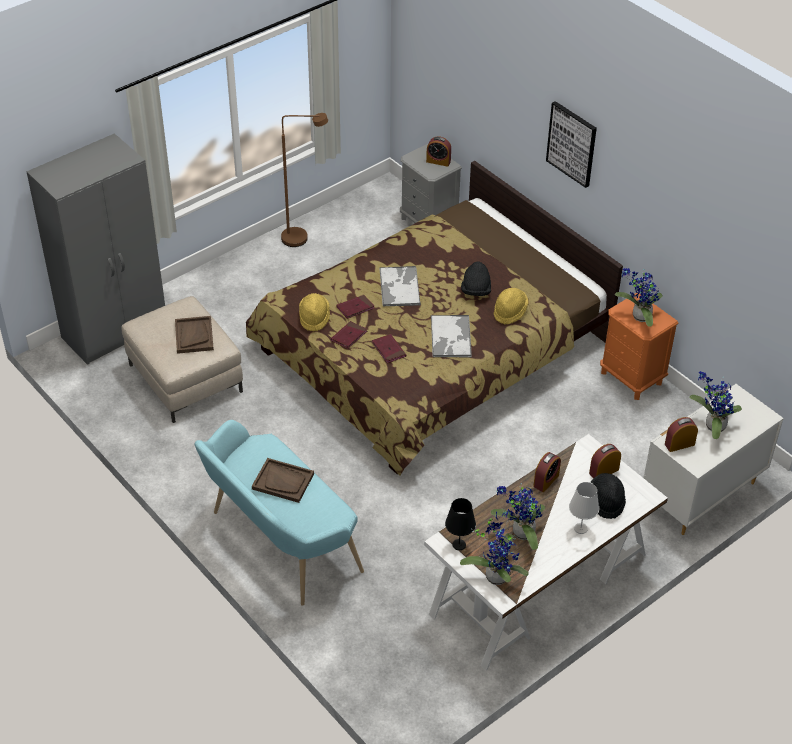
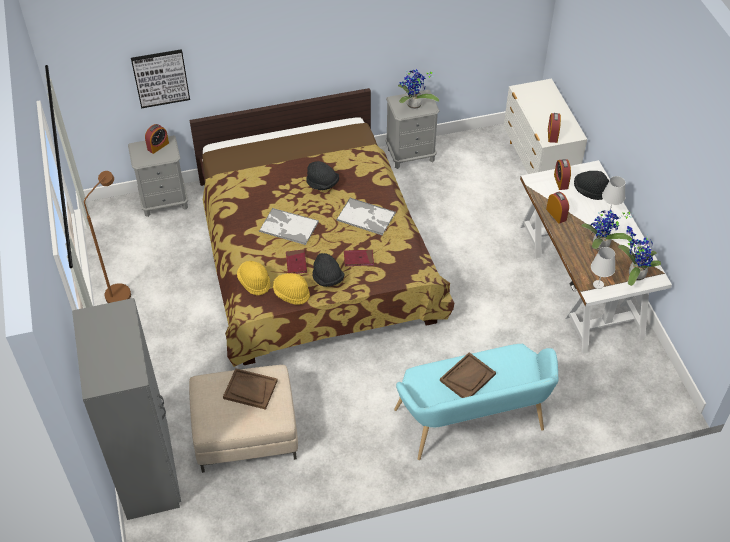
camera: 65 degrees left, 5 degrees up
red book [331,321,367,349] -> black hat [312,253,345,287]
black table lamp [445,498,476,550] -> white table lamp [591,247,615,289]
yellow hat [494,288,529,325] -> yellow hat moved to [237,261,270,295]
picture [546,101,597,188] -> picture moved to [131,49,190,108]
orange nightstand [600,293,679,400] -> grey nightstand [385,90,439,169]
potted plant [689,371,742,439] -> none

